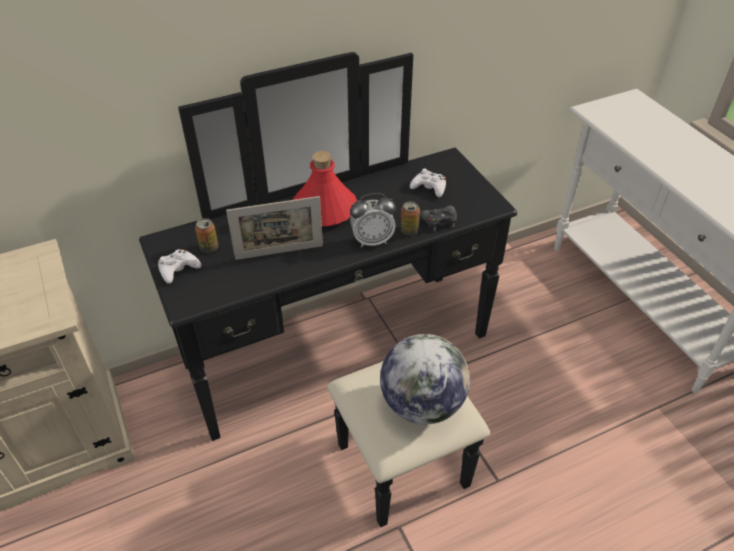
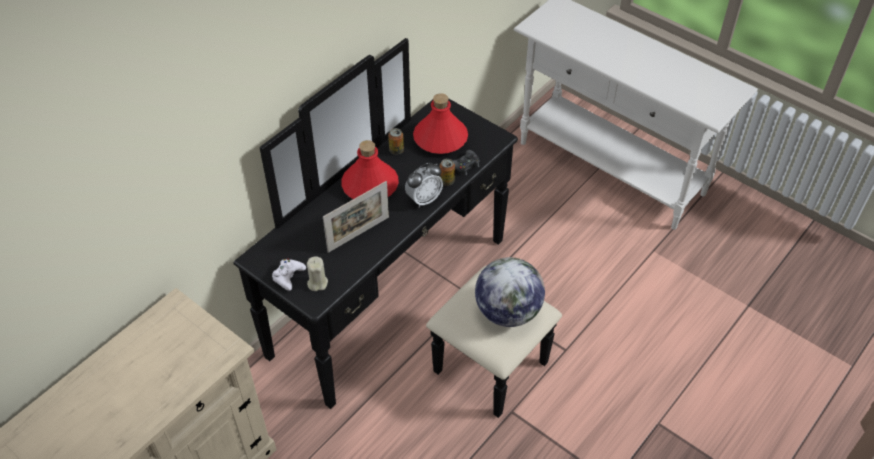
camera: 25 degrees left, 5 degrees up
can [195,218,218,253] -> can moved to [388,128,404,155]
white game controller [410,169,446,197] -> red bottle [413,93,468,154]
none -> beige candle [307,256,328,291]

